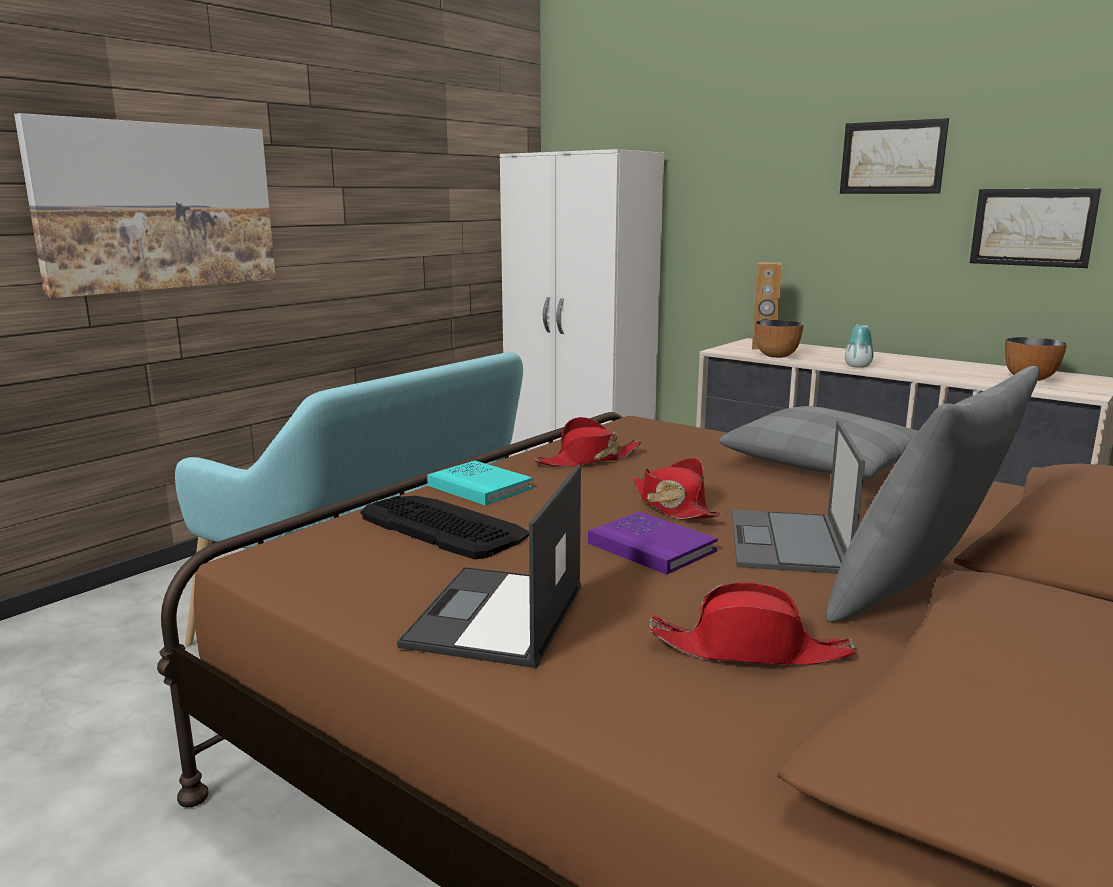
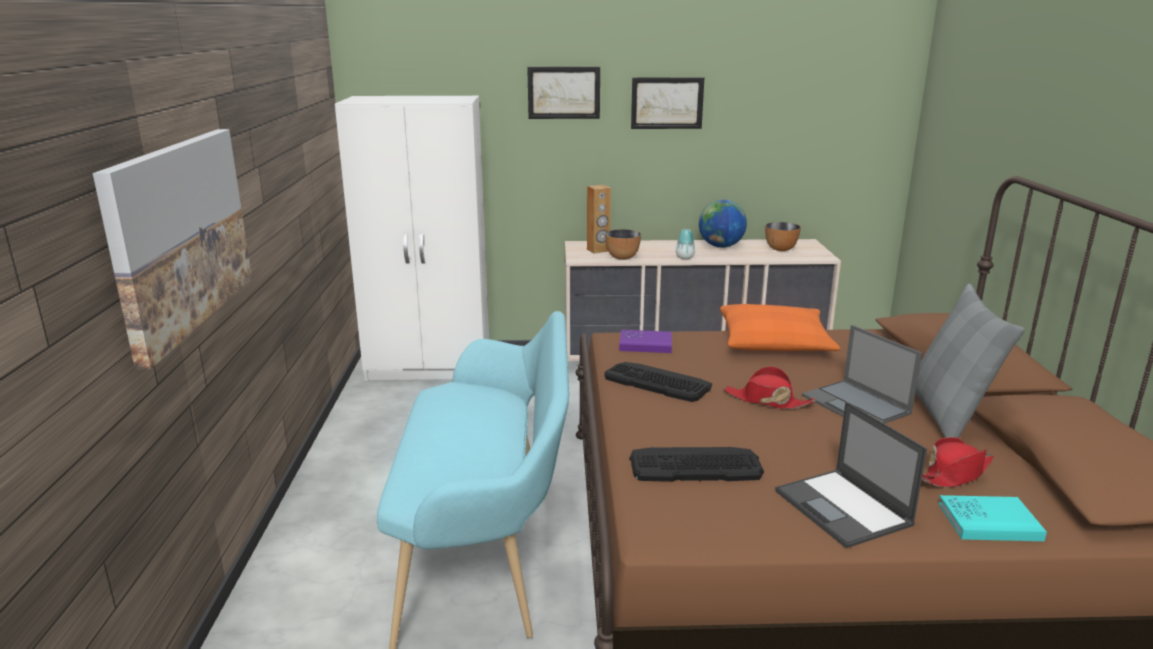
camera: 40 degrees left, 5 degrees up
turquoise book [427,461,533,505] -> turquoise book moved to [939,495,1047,541]
red hat [533,417,642,467] -> keyboard [604,362,712,402]
purple book [588,512,718,575] -> purple book moved to [619,330,672,353]
grey pillow [719,406,918,479] -> orange pillow [720,304,840,351]
picture [970,188,1101,268] -> picture moved to [527,67,600,119]
none -> globe [699,200,747,248]

